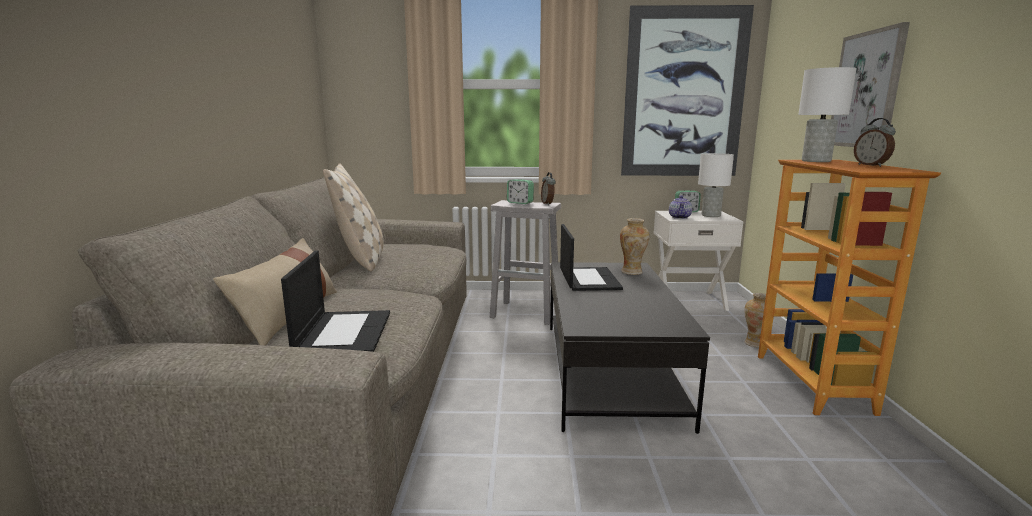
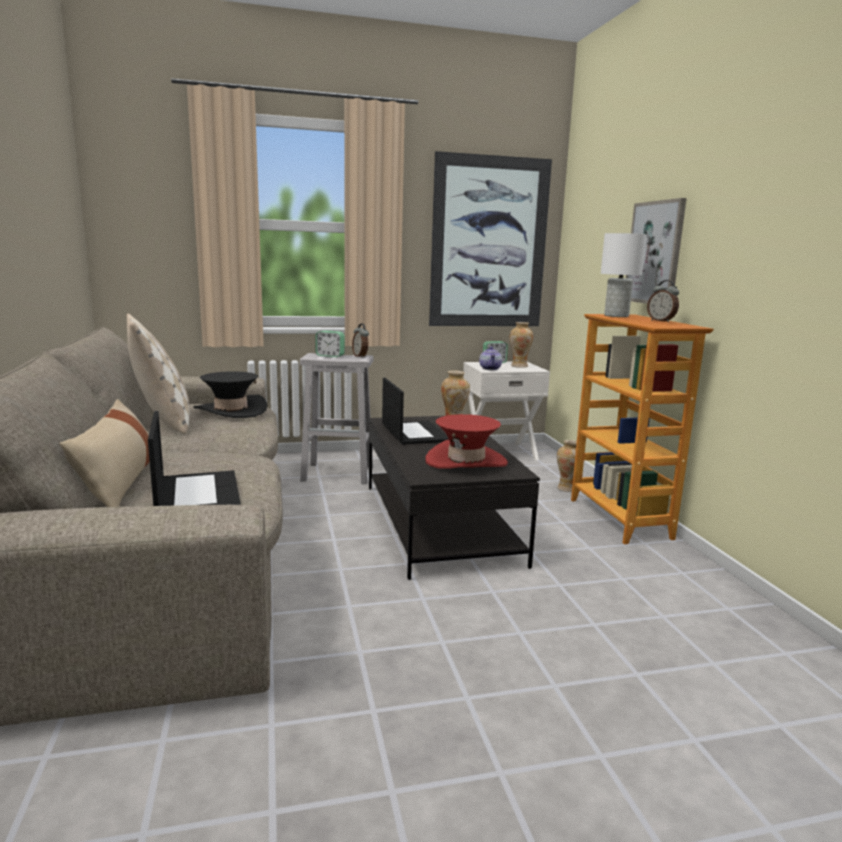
camera: 15 degrees left, 0 degrees up
white table lamp [698,153,734,217] -> vase [510,322,533,368]
none -> black hat [193,371,267,418]
none -> red hat [425,414,508,469]

